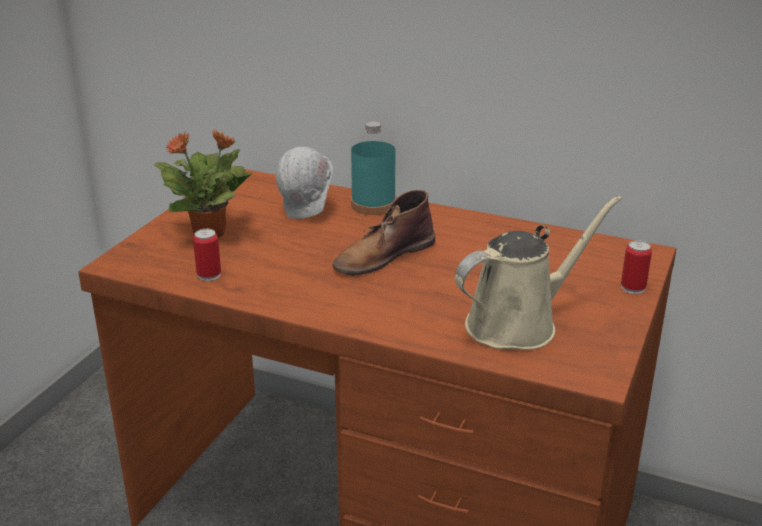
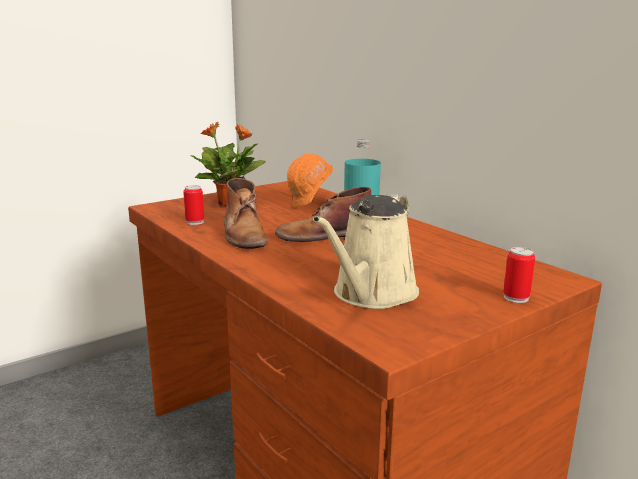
camera: 30 degrees right, 10 degrees down
white hard hat [276,147,333,219] -> orange hard hat [287,154,333,207]
beige watering can [455,195,622,350] -> beige watering can turned 120 degrees clockwise [313,194,419,309]
none -> brown boot [224,178,268,249]

